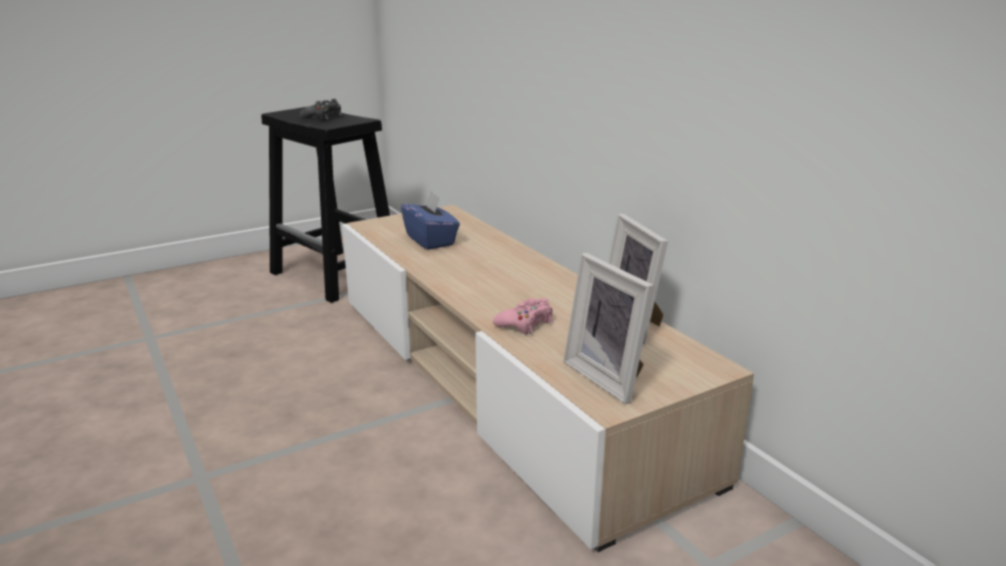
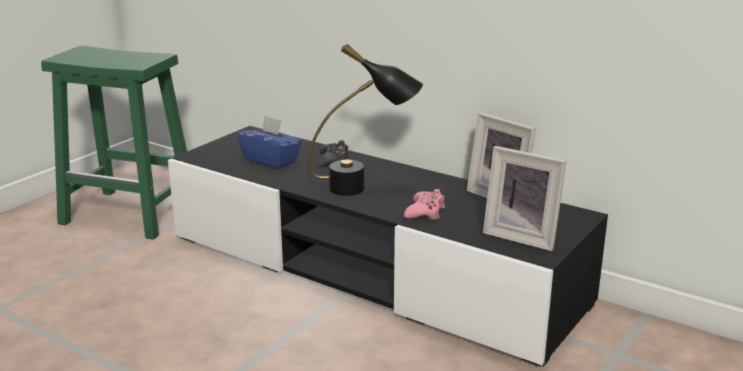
camera: 25 degrees left, 0 degrees up
black stool [261,107,390,303] -> green stool [41,46,187,240]
black game controller [300,99,342,121] -> black game controller moved to [317,140,349,167]
beige tv stand [342,205,754,552] -> black tv stand [168,126,608,367]
none -> black table lamp [308,43,423,196]

